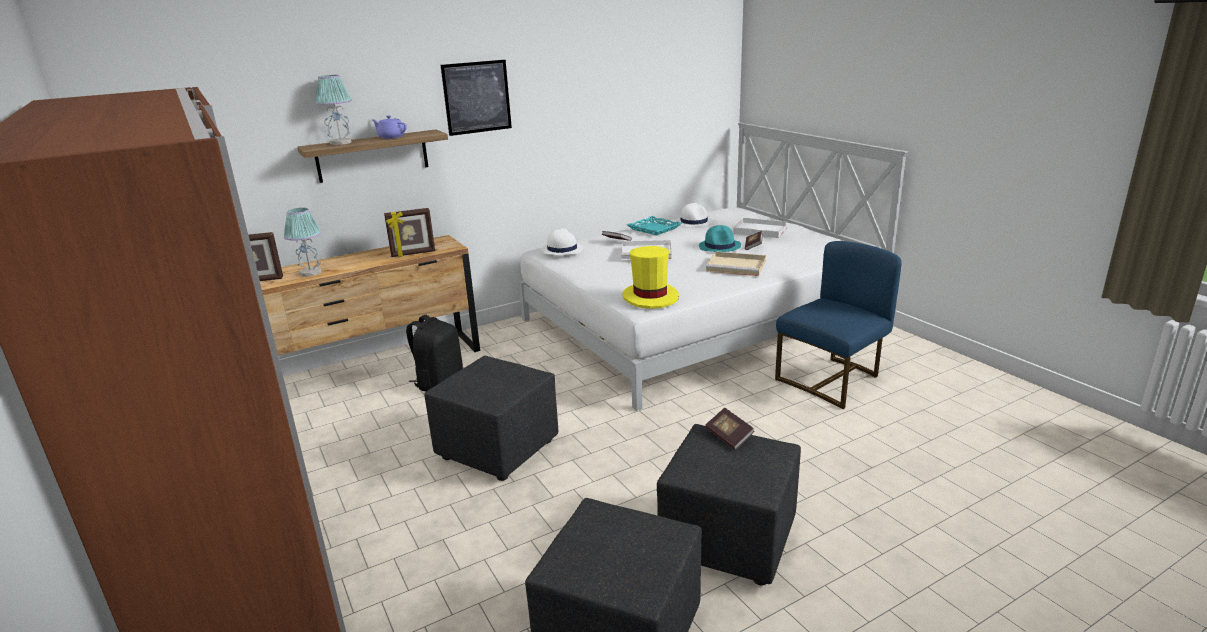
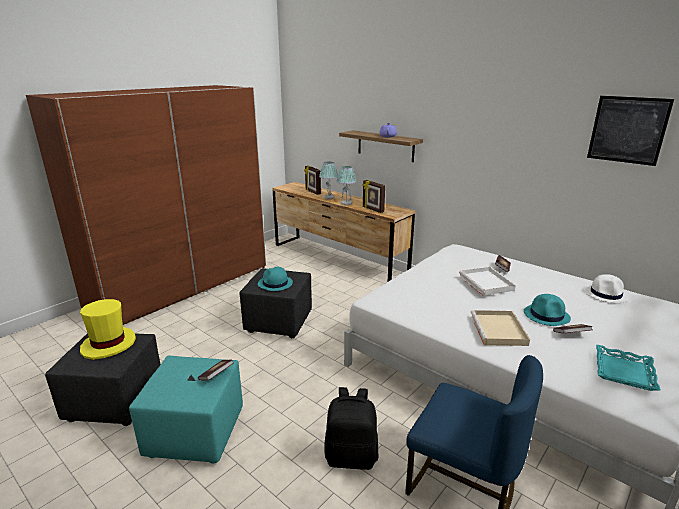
camera: 70 degrees right, 0 degrees up
table lamp [315,75,352,145] -> table lamp moved to [336,166,357,205]
black backpack [406,315,463,391] -> black backpack moved to [324,387,378,470]
picture [441,60,512,136] -> picture moved to [587,96,674,166]
white hat [541,229,583,255] -> none
yellow hat [622,246,679,309] -> yellow hat moved to [80,299,136,360]
turquoise tray [627,216,682,235] -> turquoise tray moved to [596,345,661,391]
black ottoman [657,424,801,586] -> turquoise ottoman [129,356,243,464]
white tray [733,218,787,238] -> none
none -> turquoise hat [258,267,293,291]

